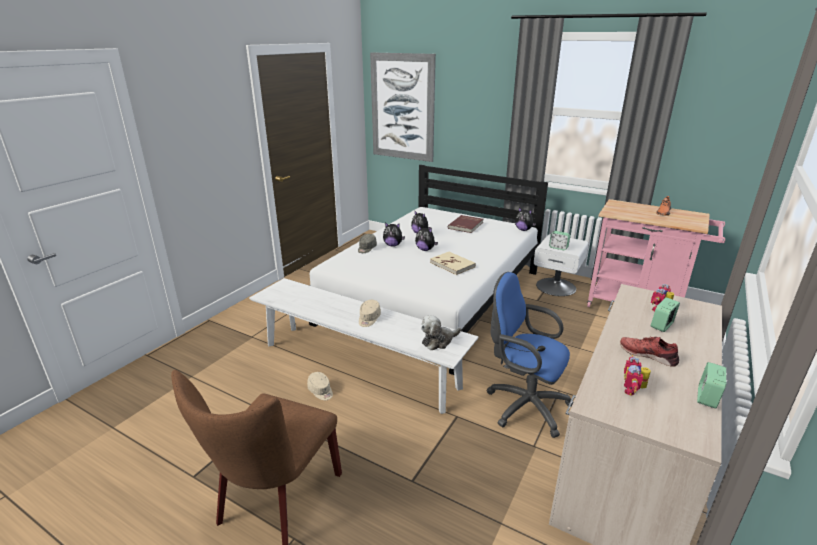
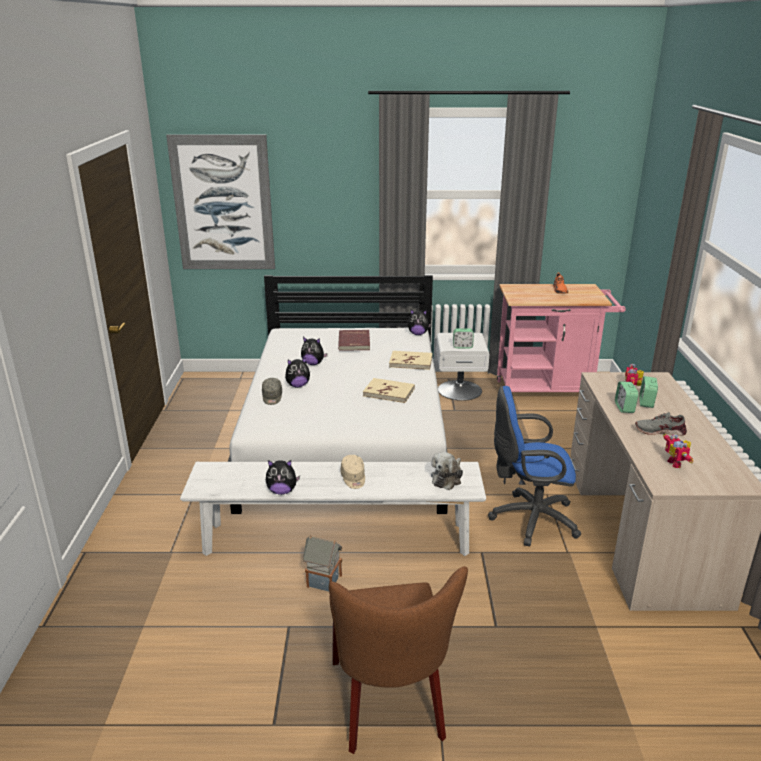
camera: 30 degrees left, 0 degrees up
beige cap [307,372,333,400] -> toy house [303,535,342,592]
plush toy [415,226,438,251] -> plush toy moved to [266,460,300,495]
red shoe [620,337,679,367] -> grey shoe [635,412,687,436]
alarm clock [697,362,727,408] -> alarm clock moved to [615,382,639,413]
none -> beige book [389,351,432,370]

